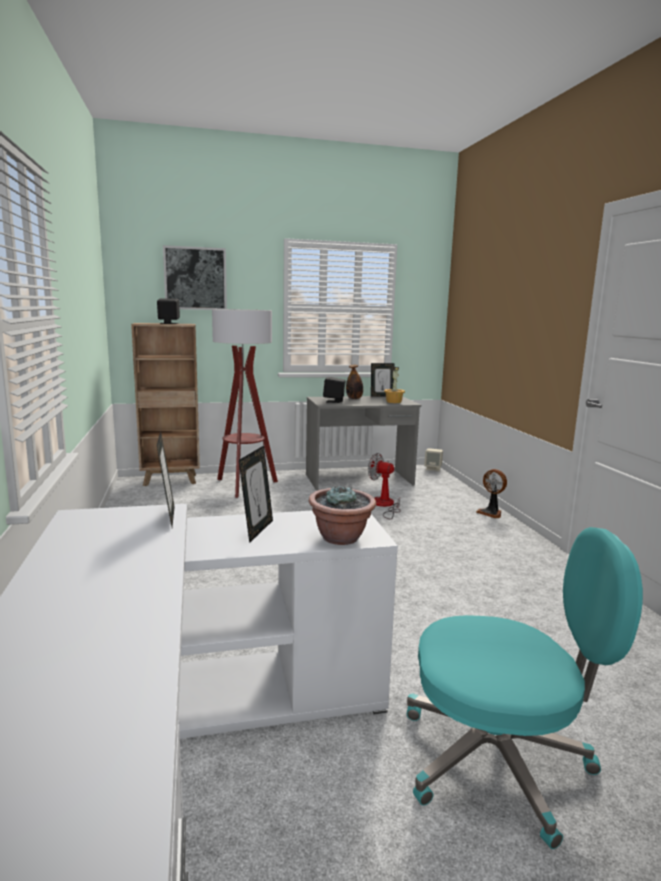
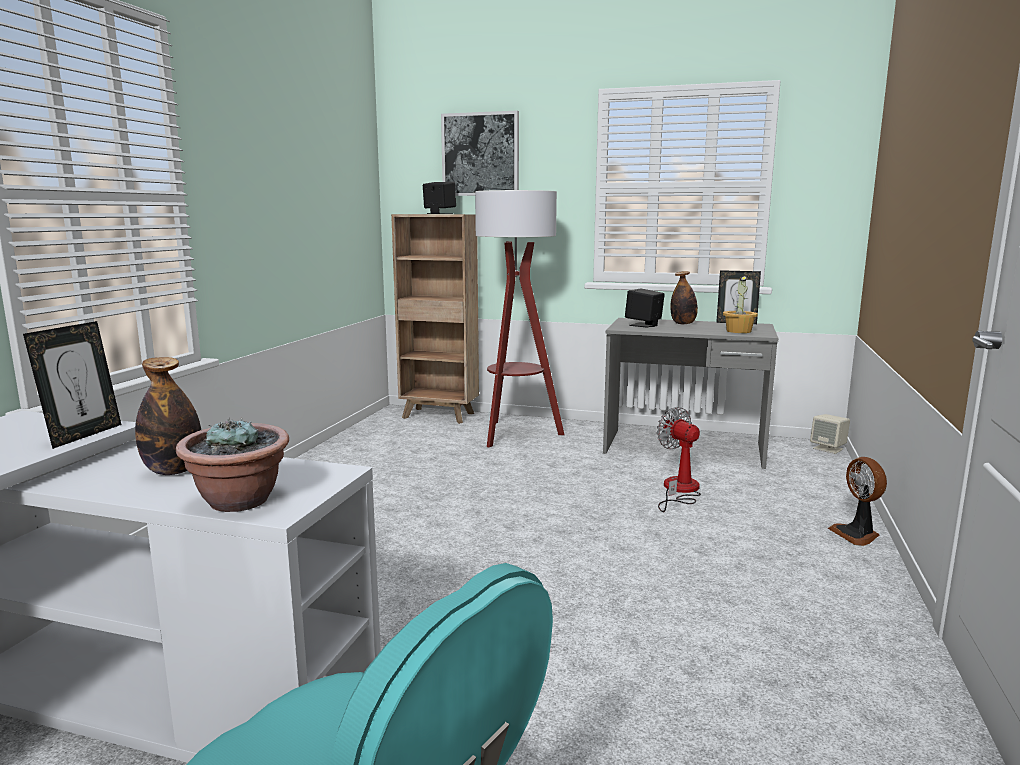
camera: 30 degrees right, 0 degrees up
picture frame [239,446,273,543] -> bottle [135,357,201,475]

